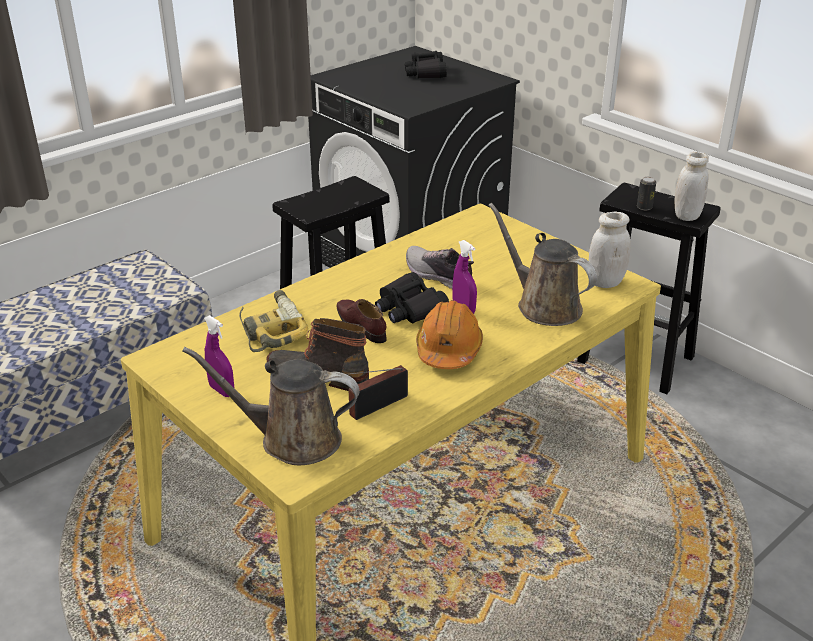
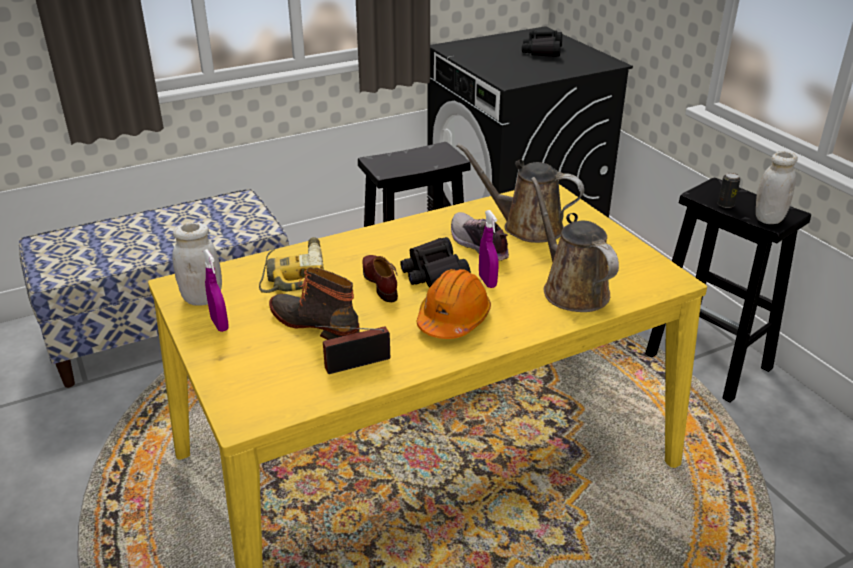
camera: 15 degrees right, 0 degrees up
brown watering can [182,347,360,465] -> brown watering can moved to [456,143,584,243]
white jar [589,212,631,288] -> white jar moved to [172,223,222,306]

